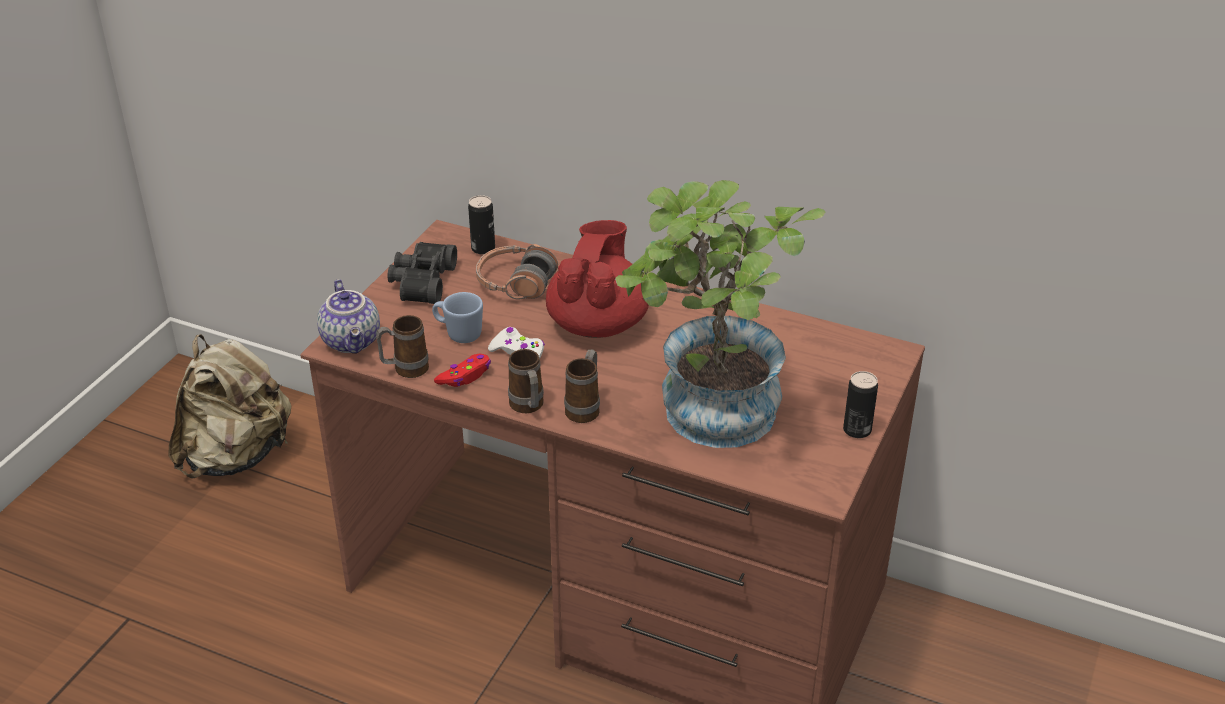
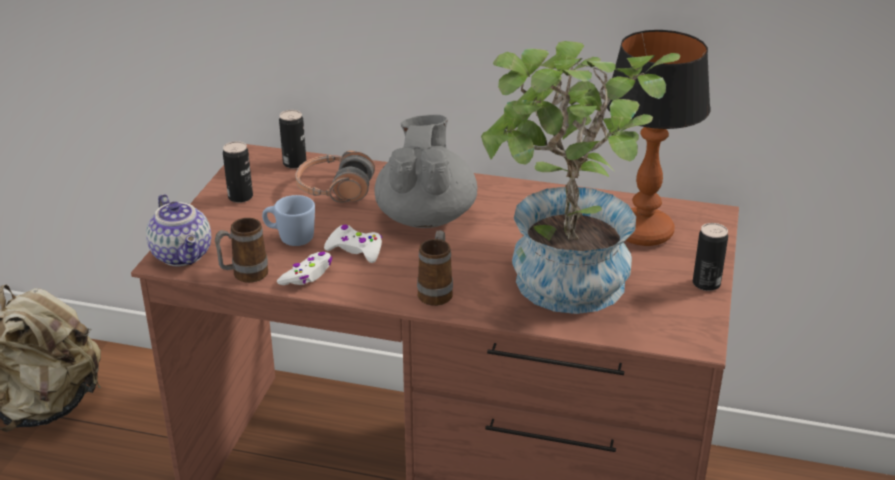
camera: 10 degrees left, 5 degrees down
black binoculars [388,242,457,304] -> can [223,141,253,203]
red game controller [434,353,491,387] -> white game controller [277,252,333,285]
mug [508,349,544,413] -> none
red teapot [546,220,649,338] -> grey teapot [375,115,477,228]
none -> table lamp [607,30,711,246]

